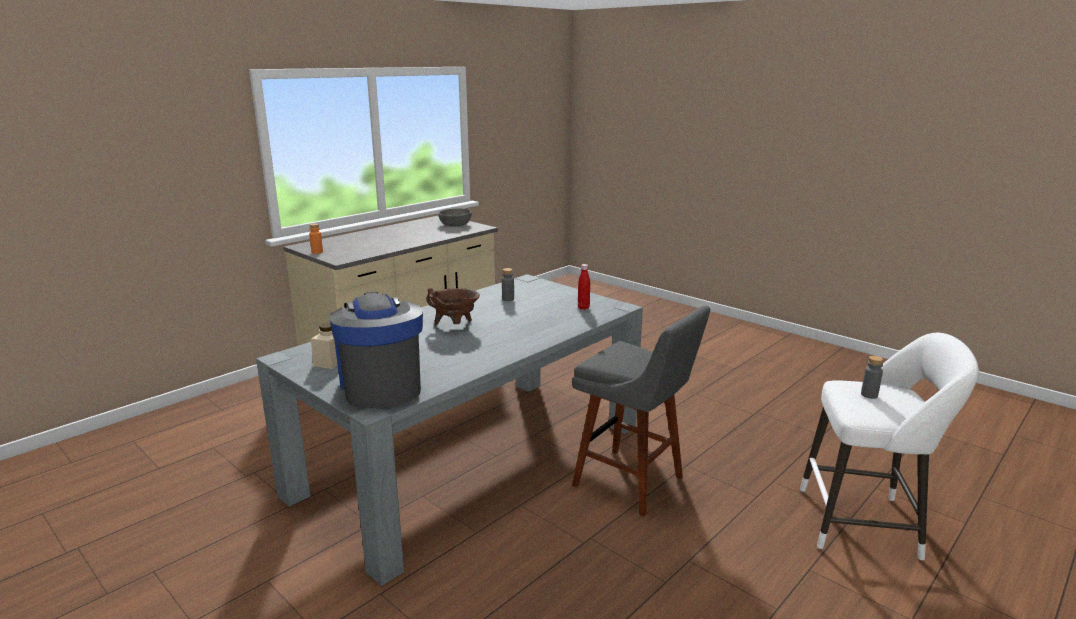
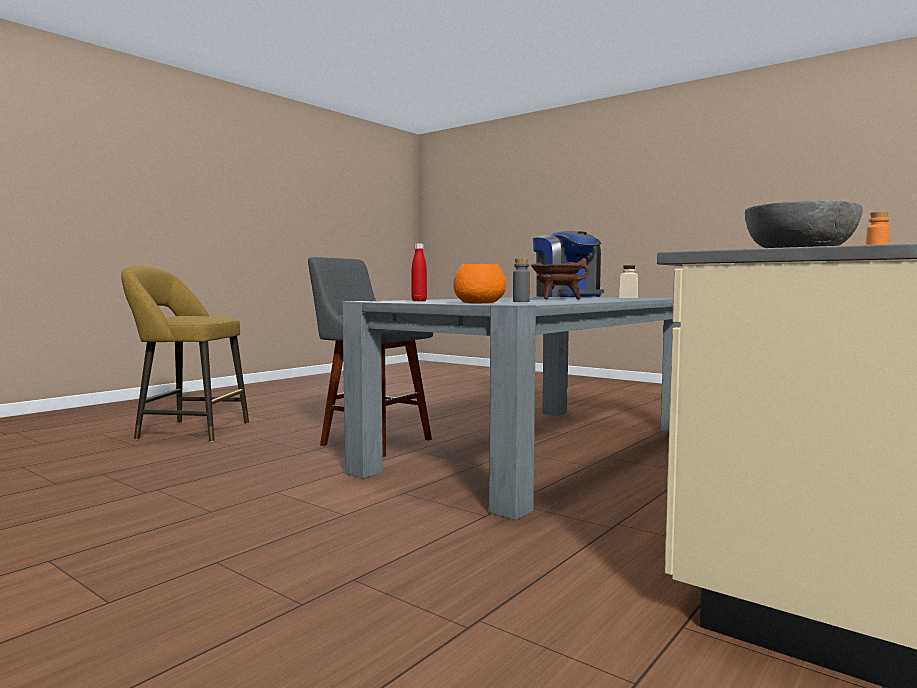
camera: 175 degrees right, 15 degrees down
white stool [800,333,979,561] -> yellow stool [121,266,249,442]
grey bottle [861,356,883,399] -> none
none -> orange bowl [454,264,506,304]

